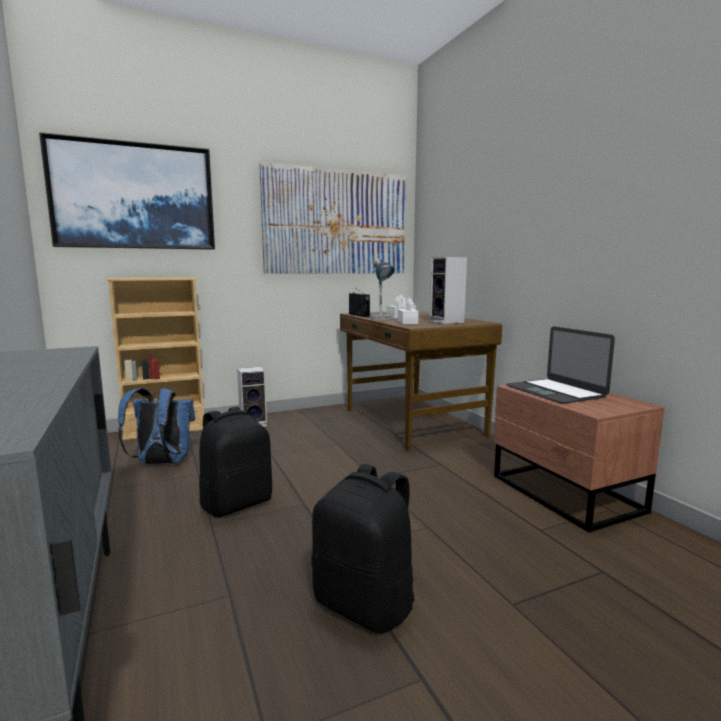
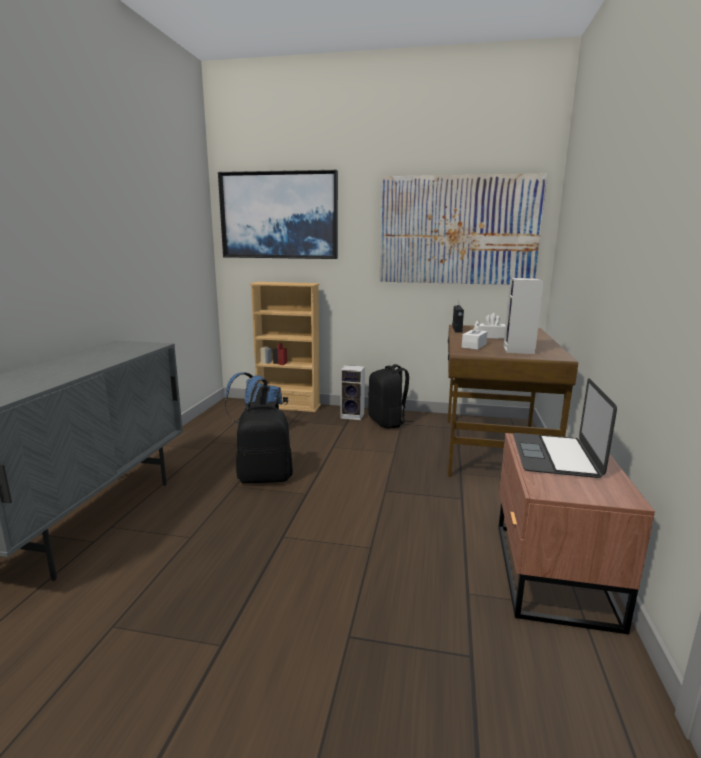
camera: 35 degrees right, 5 degrees up
black backpack [311,464,414,633] -> black backpack moved to [368,364,413,429]
table lamp [371,258,394,320] -> none

